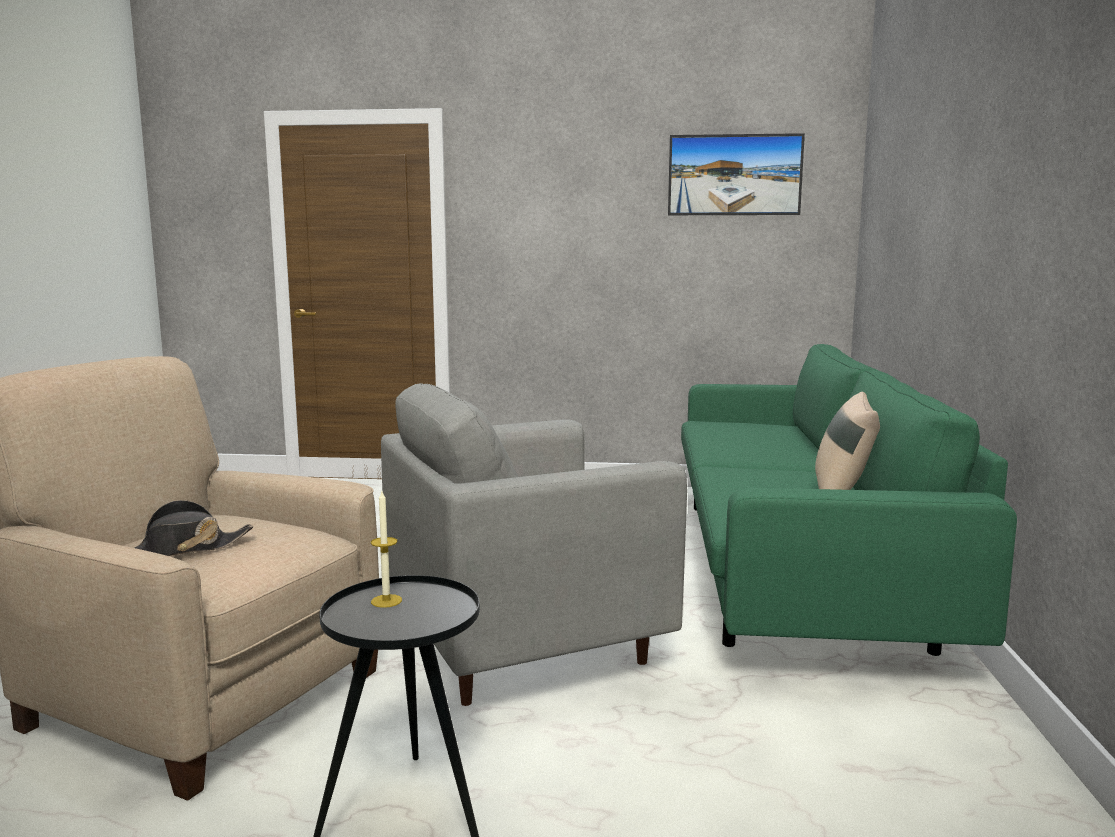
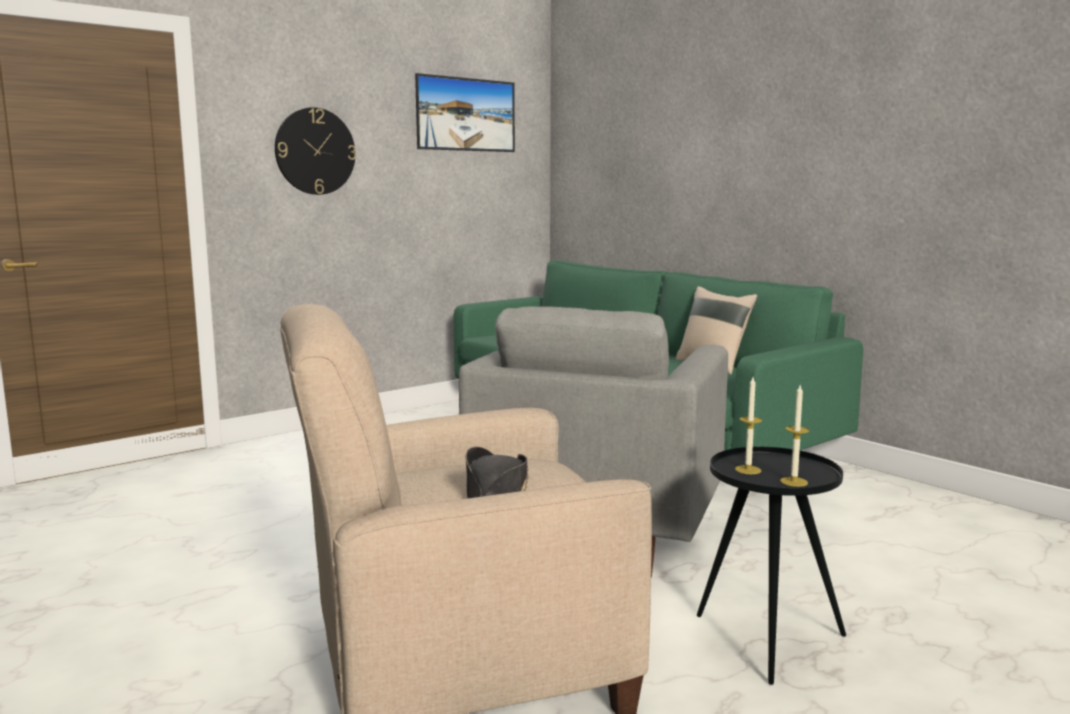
camera: 45 degrees left, 0 degrees up
none -> wall clock [275,107,356,195]
none -> candle [780,385,809,487]

